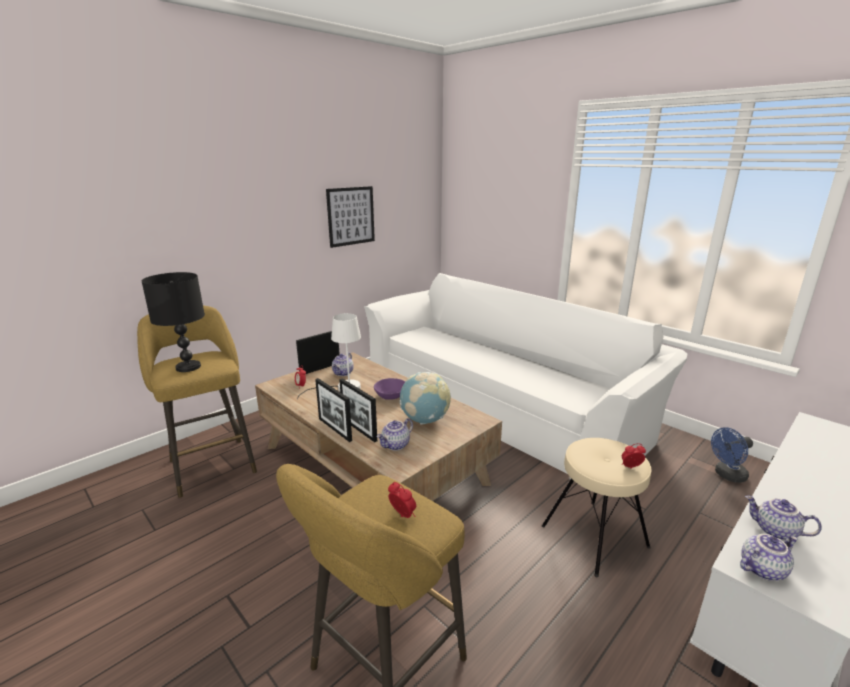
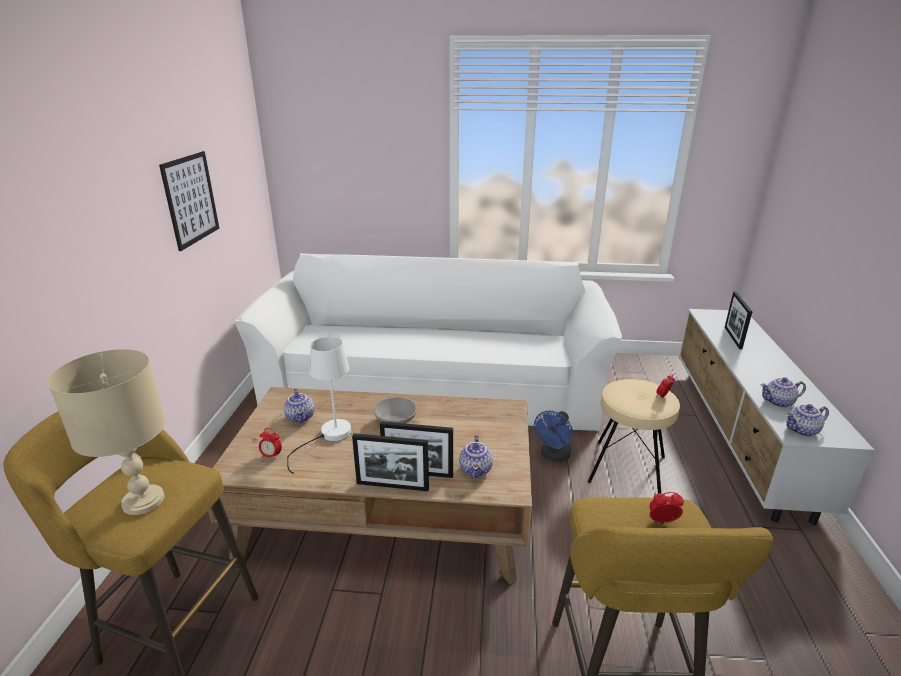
camera: 40 degrees left, 5 degrees up
black table lamp [142,272,205,372] -> beige table lamp [48,349,166,515]
picture frame [296,331,340,374] -> picture frame moved to [725,292,753,349]
purple bowl [374,378,405,400] -> grey bowl [374,397,417,424]
globe [400,372,451,425] -> none
blue fan [711,427,753,483] -> blue fan moved to [534,411,573,462]
teapot [740,534,797,581] -> teapot turned 135 degrees counterclockwise [786,404,829,437]

